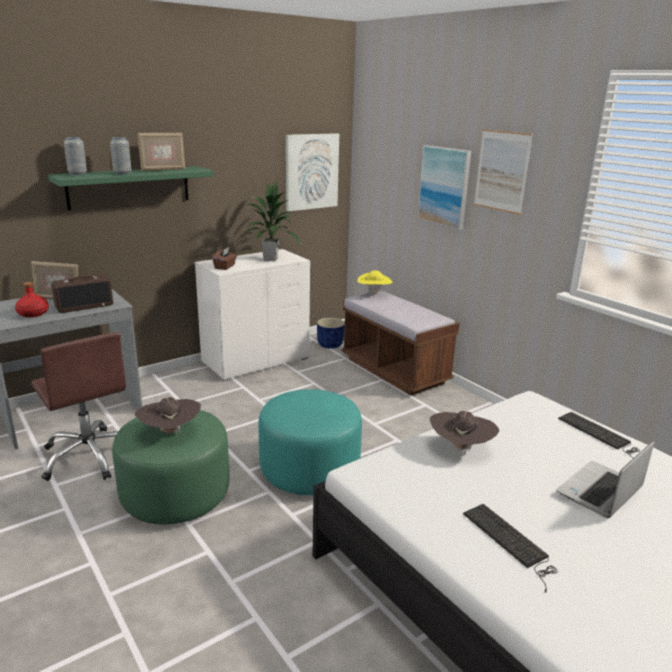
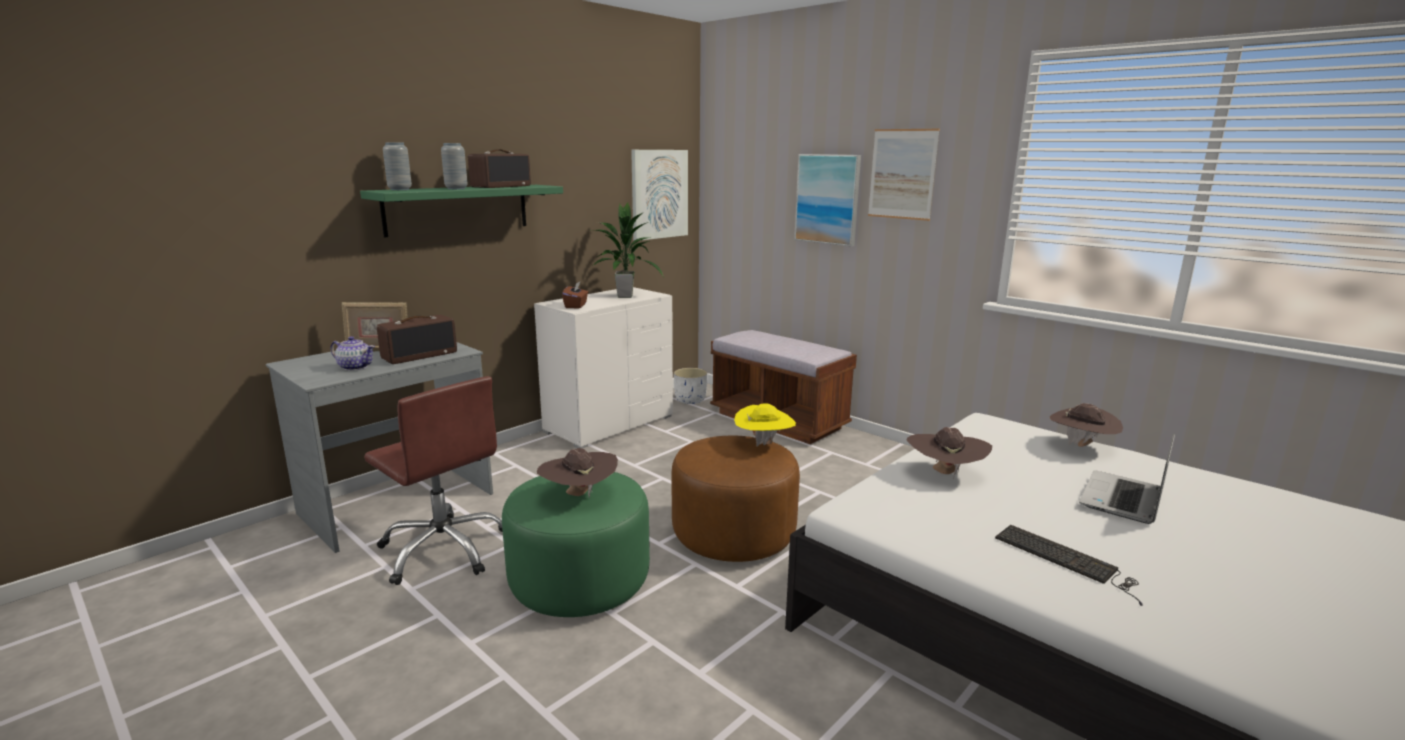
camera: 10 degrees left, 5 degrees down
red bottle [15,282,49,317] -> teapot [330,336,375,371]
picture frame [137,133,185,171] -> radio [468,149,531,188]
turquoise ottoman [258,389,362,495] -> brown ottoman [672,436,800,562]
blue planter [317,318,345,349] -> white planter [674,368,707,404]
yellow hat [357,271,392,295] -> yellow hat moved to [734,403,796,446]
keyboard [558,412,640,458] -> brown hat [1049,403,1123,447]

